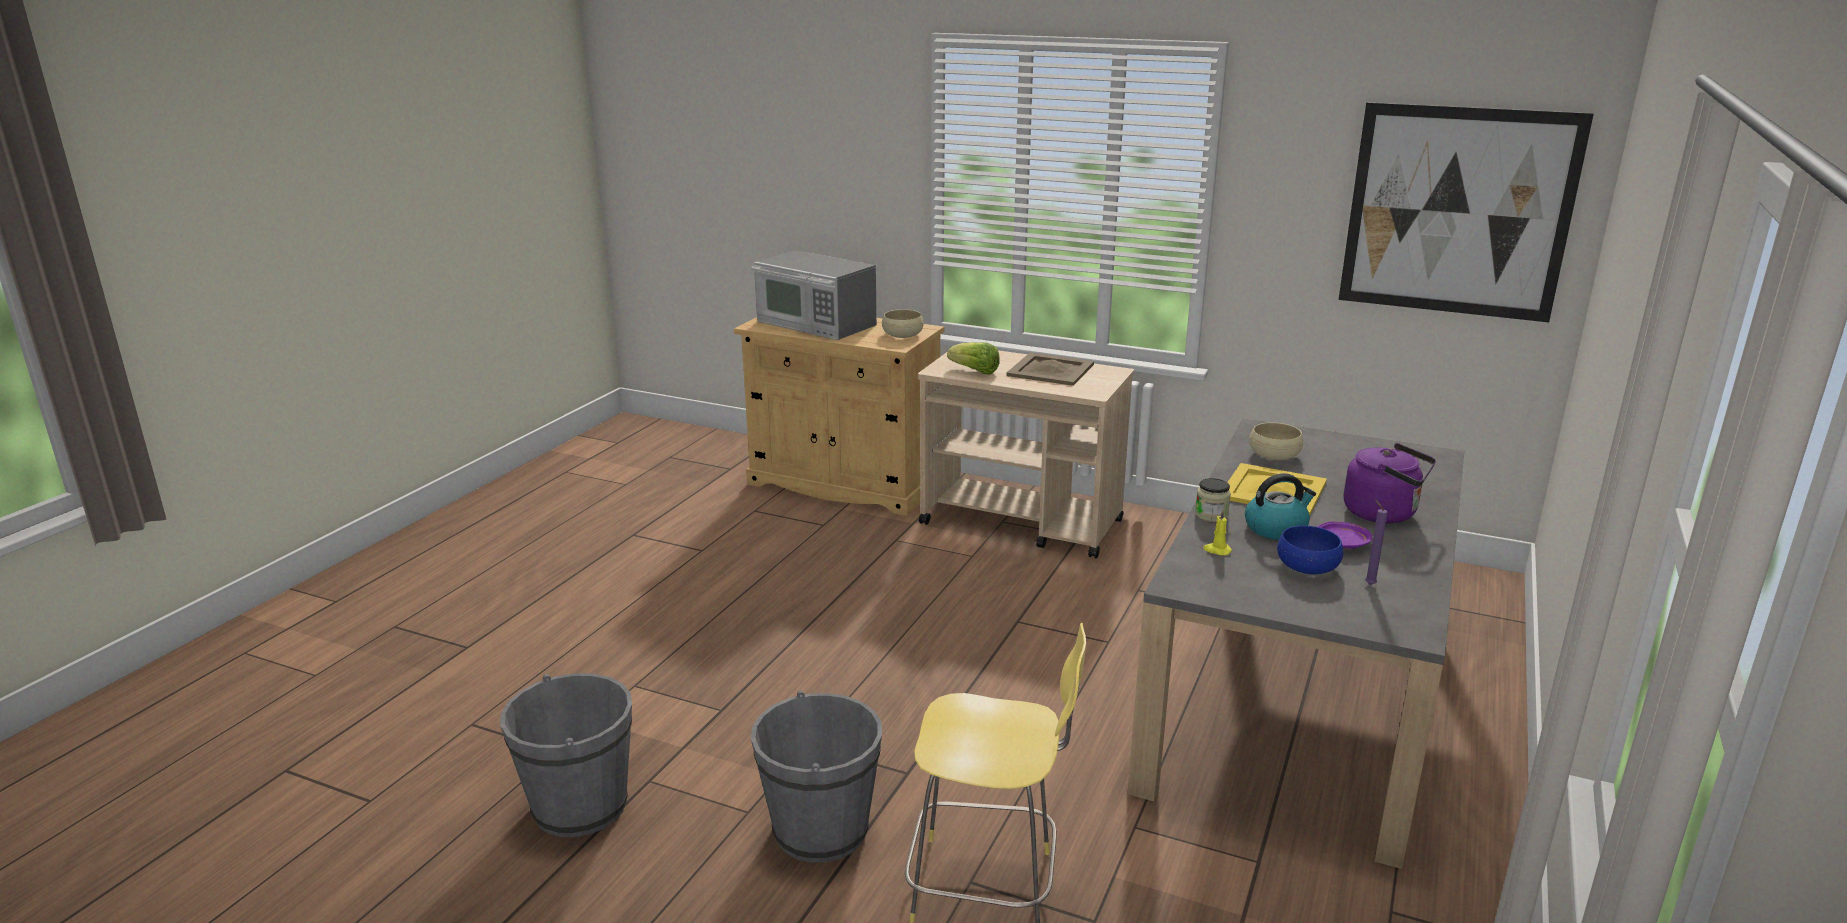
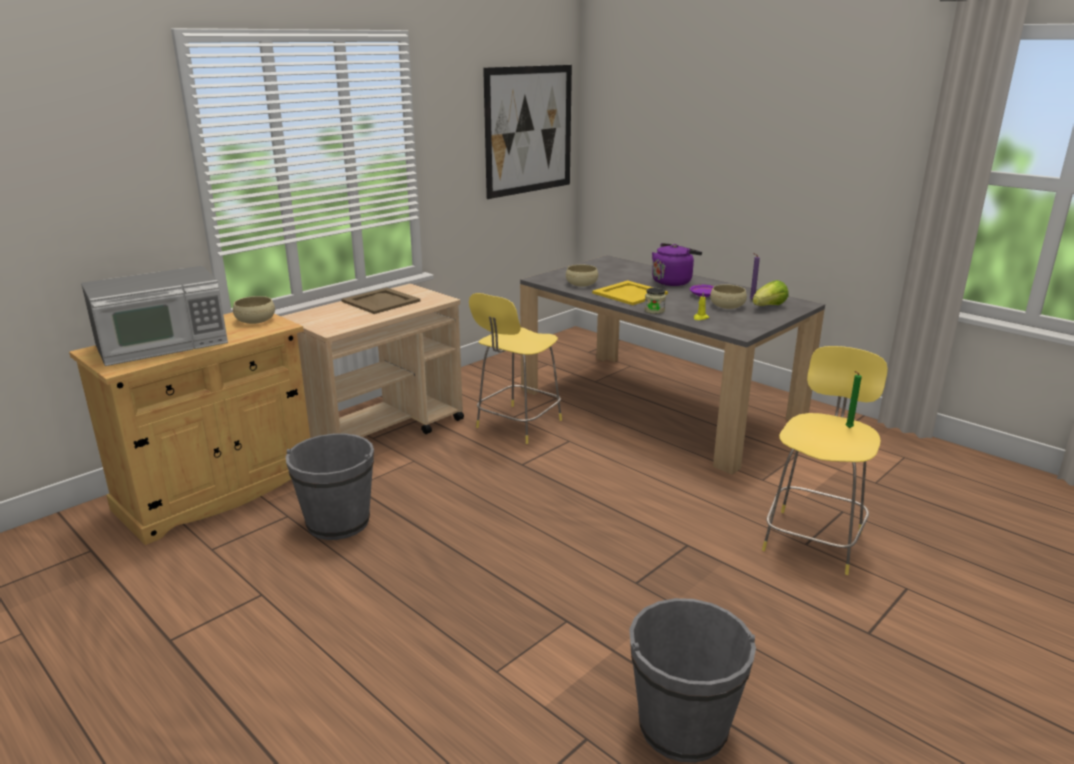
camera: 70 degrees left, 0 degrees up
grey bucket [751,690,882,863] -> grey bucket moved to [286,433,374,540]
lettuce [947,342,1000,375] -> lettuce moved to [752,280,789,306]
kettle [1245,473,1316,540] -> none
blue bowl [1277,526,1343,574] -> beige bowl [710,285,747,309]
none -> yellow stool [469,293,562,444]
none -> green candle [846,371,862,428]

